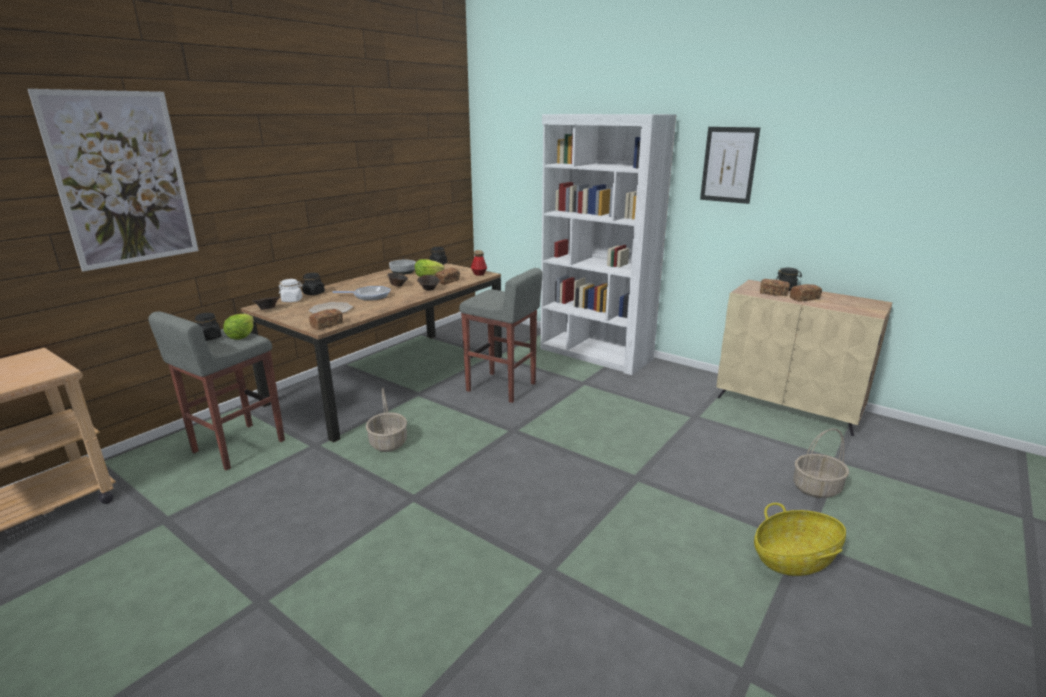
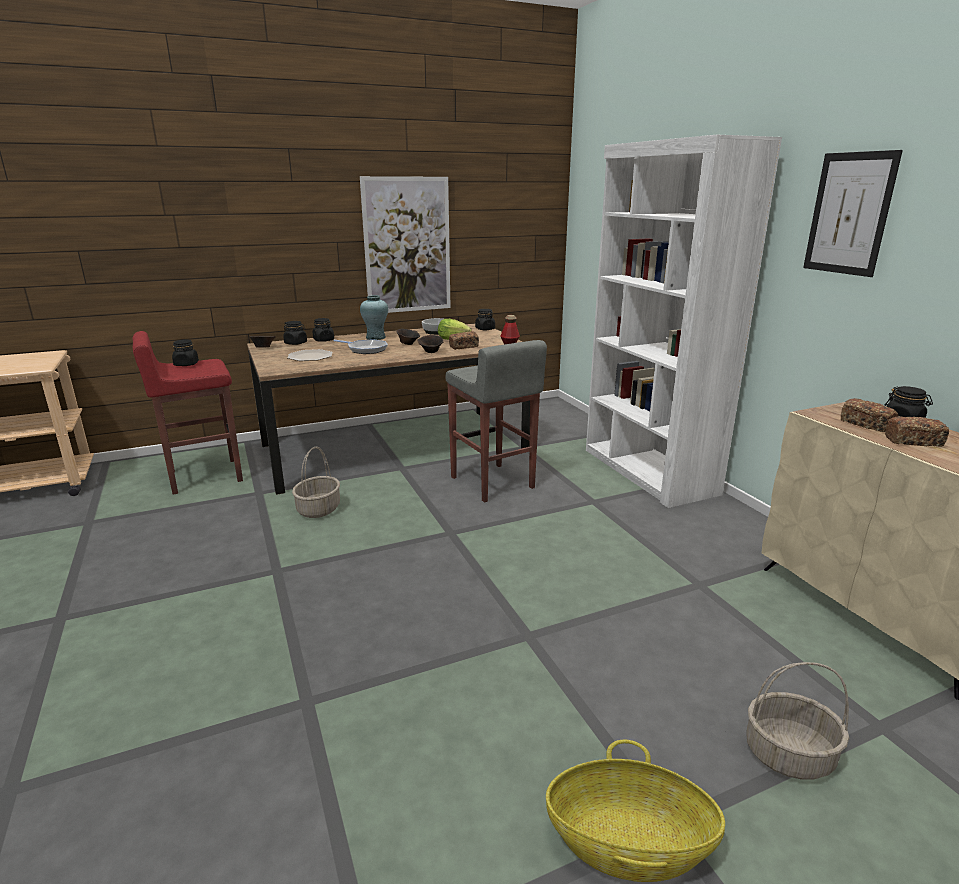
camera: 30 degrees right, 0 degrees up
picture [28,89,199,271] -> picture moved to [360,176,451,313]
grey stool [148,311,285,471] -> red stool [133,331,243,495]
lettuce [223,314,254,340] -> none
white jar [278,279,303,302] -> black jar [283,321,307,345]
bread [309,309,343,330] -> none
none -> turquoise vase [360,295,388,340]

